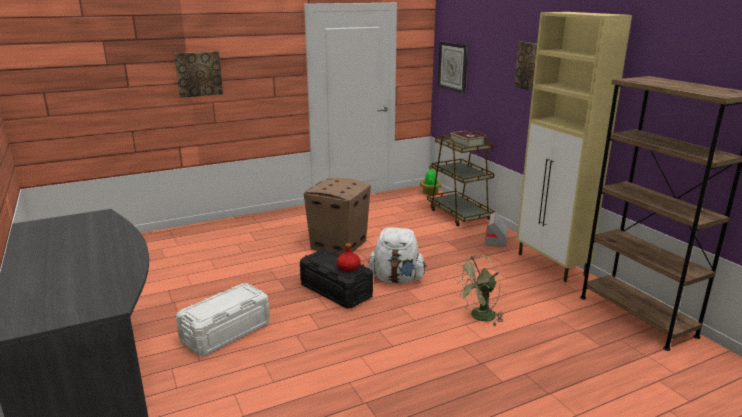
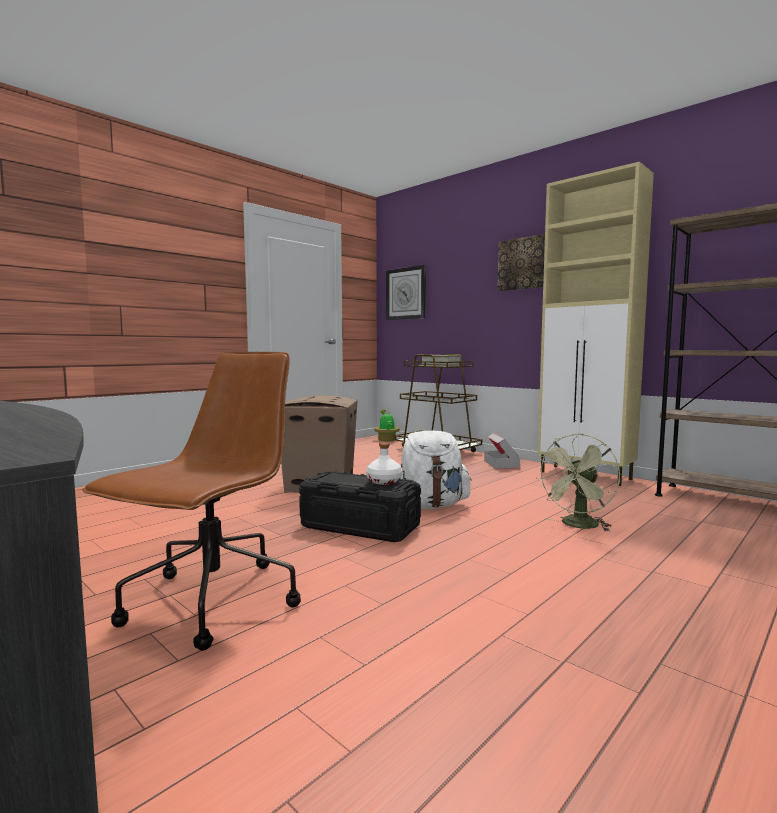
camera: 20 degrees left, 15 degrees down
picture [174,51,223,98] -> none
white storage box [176,284,269,356] -> brown office chair [82,351,301,650]
red bottle [337,243,361,271] -> white bottle [366,442,402,485]

